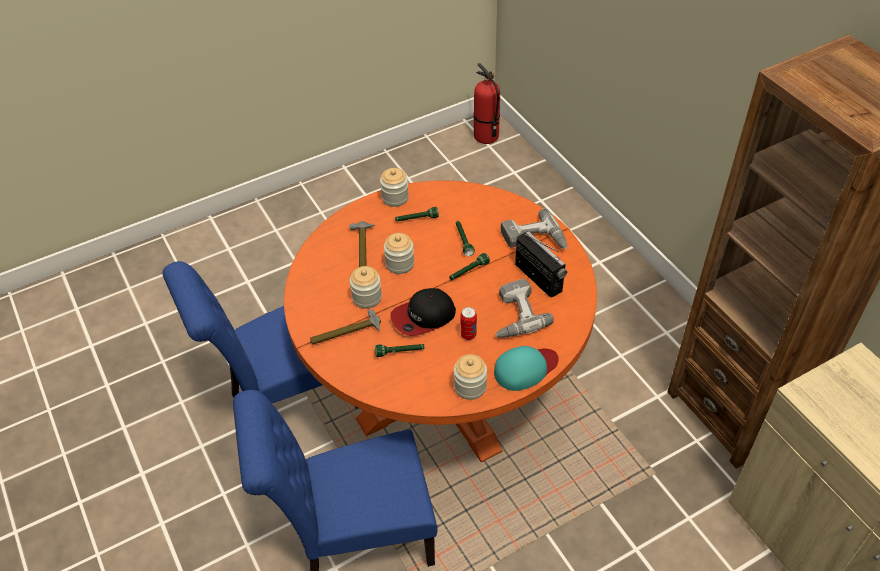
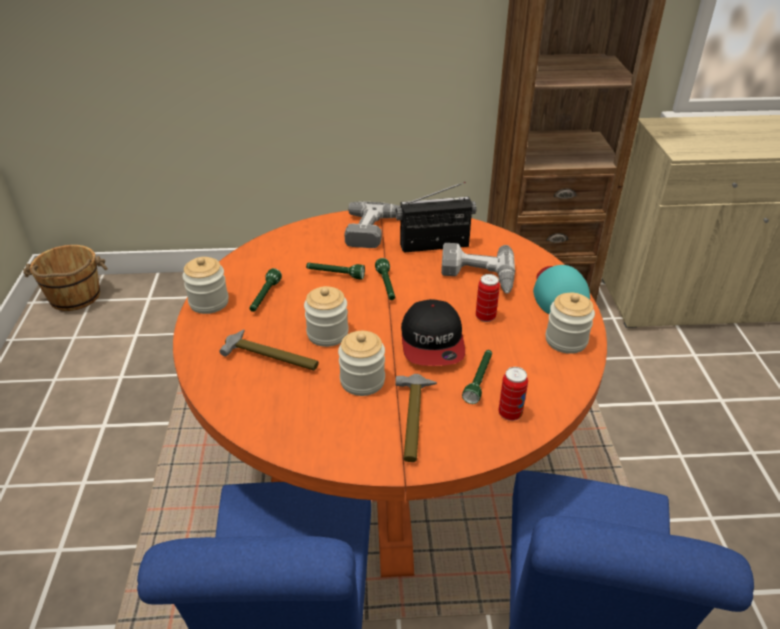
camera: 65 degrees left, 10 degrees down
fire extinguisher [473,63,500,144] -> brown bucket [23,245,108,311]
none -> can [499,367,528,421]

